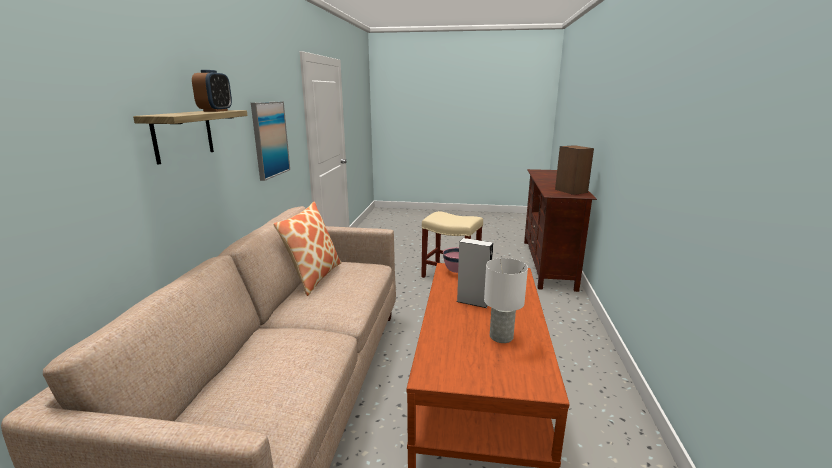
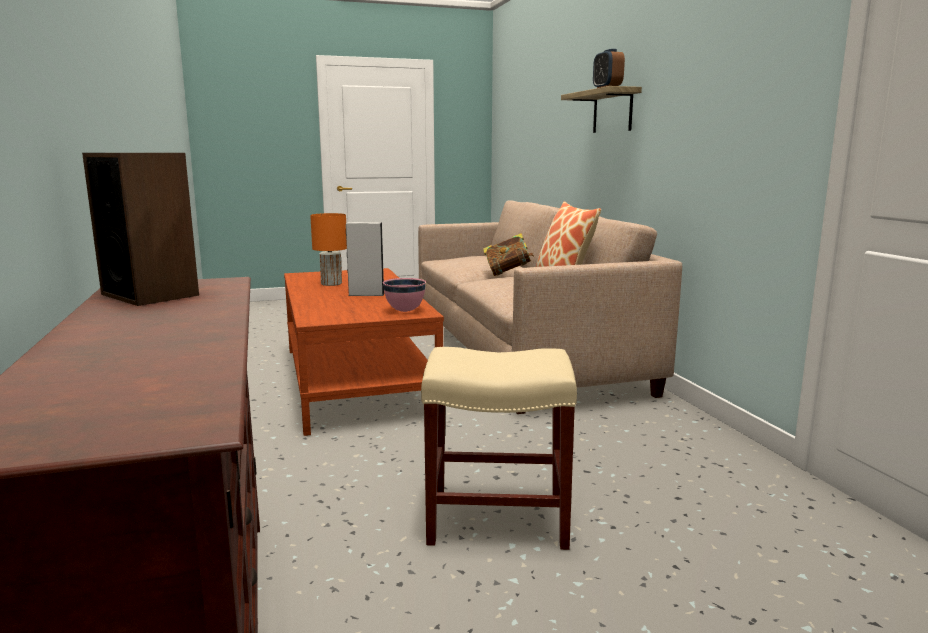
camera: 155 degrees right, 5 degrees down
picture [251,101,290,181] -> none
white table lamp [484,258,528,343] -> orange table lamp [310,213,347,286]
none -> book [483,233,534,276]

